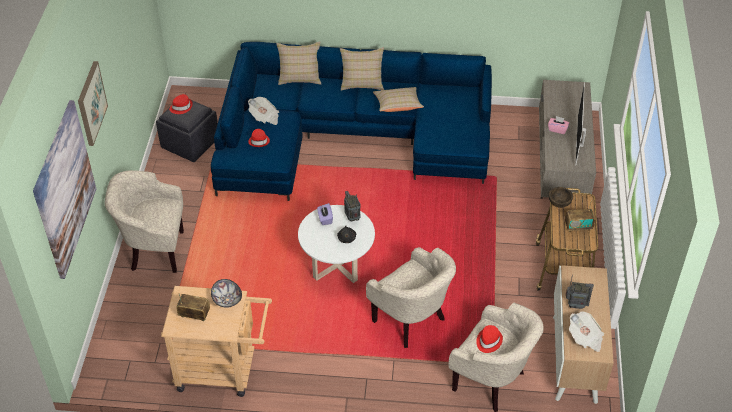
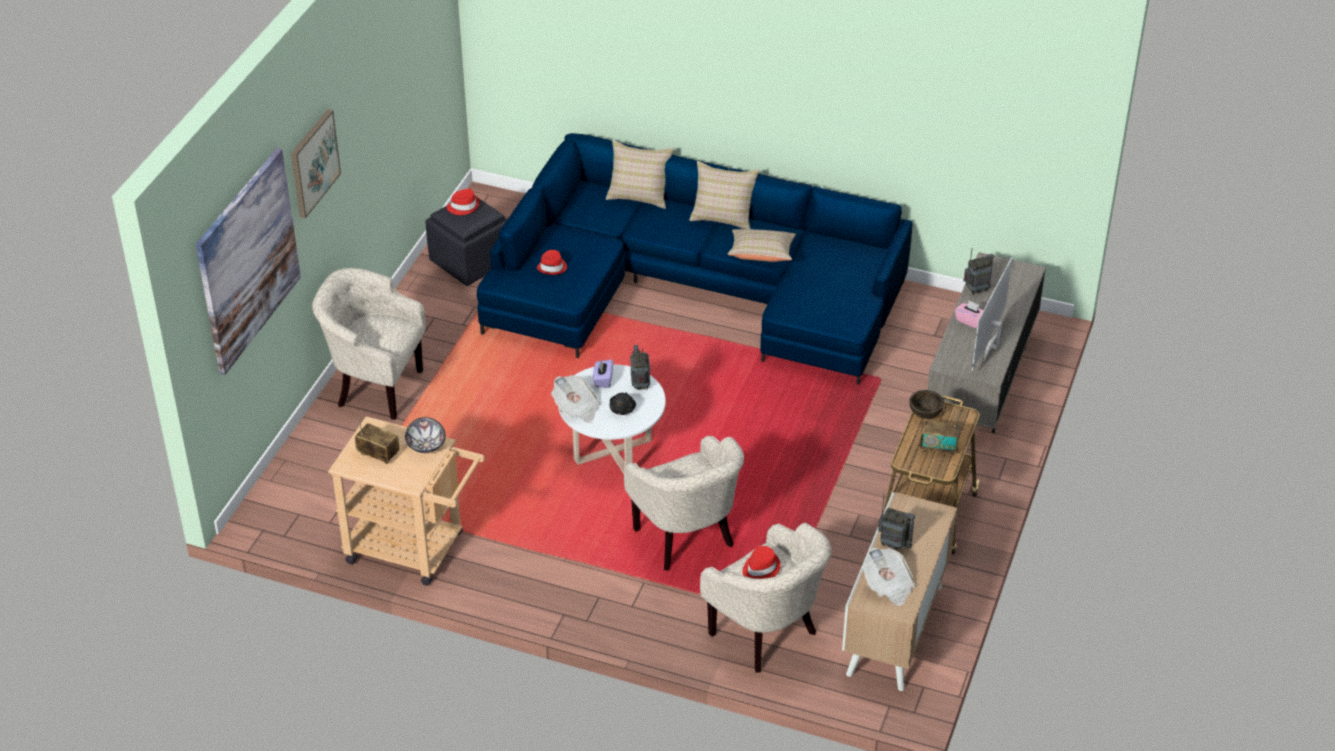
camera: 15 degrees right, 5 degrees down
newspaper [248,97,279,125] -> newspaper moved to [551,375,601,423]
none -> radio [964,249,994,295]

